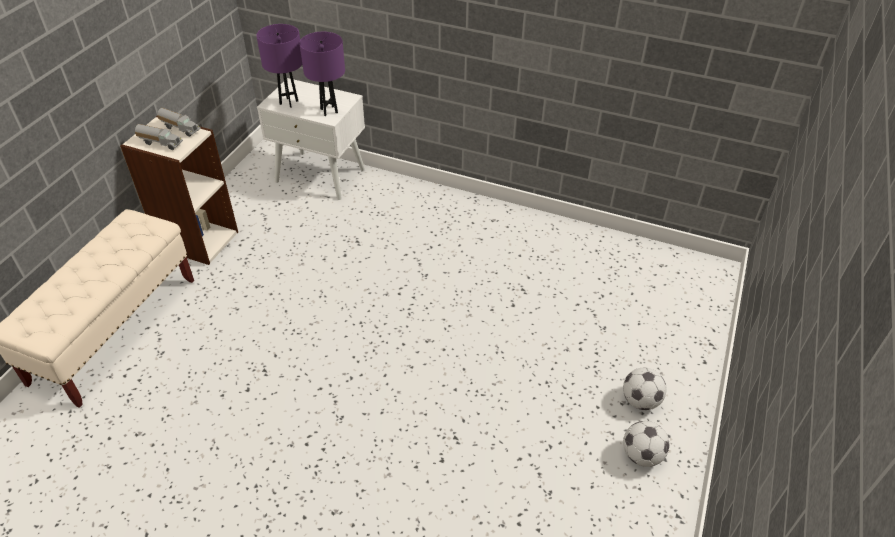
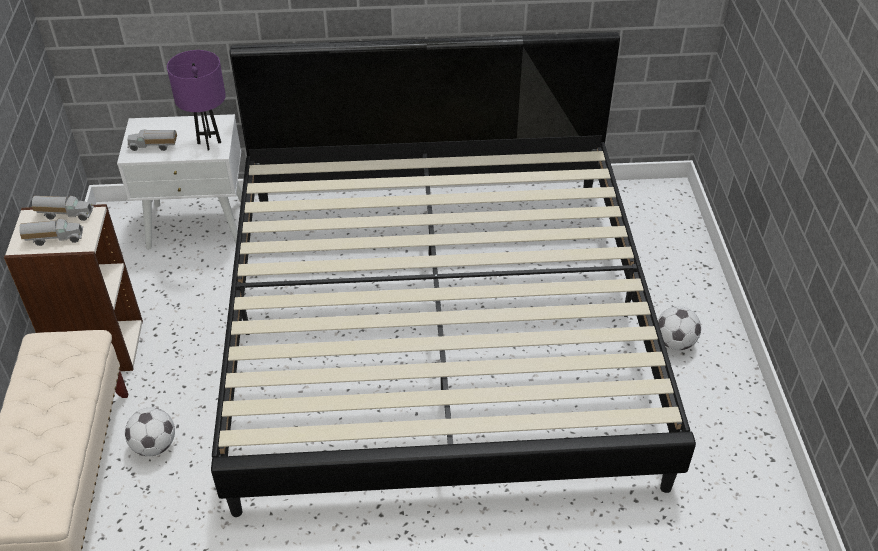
camera: 25 degrees left, 0 degrees up
purple table lamp [256,24,302,108] -> toy truck [127,129,177,151]
football [623,421,670,467] -> football moved to [125,407,175,456]
none -> bed [211,32,696,517]

